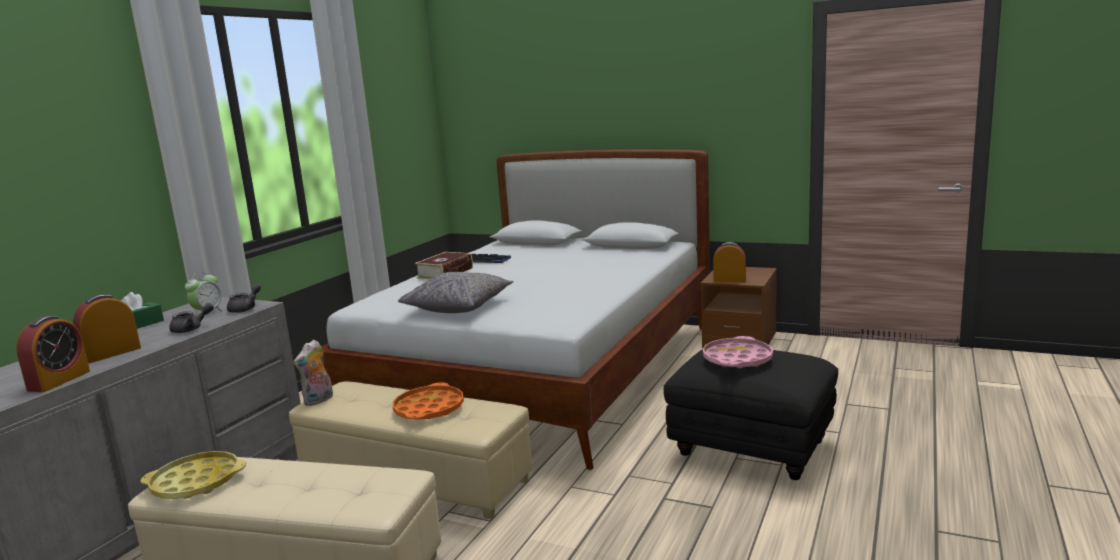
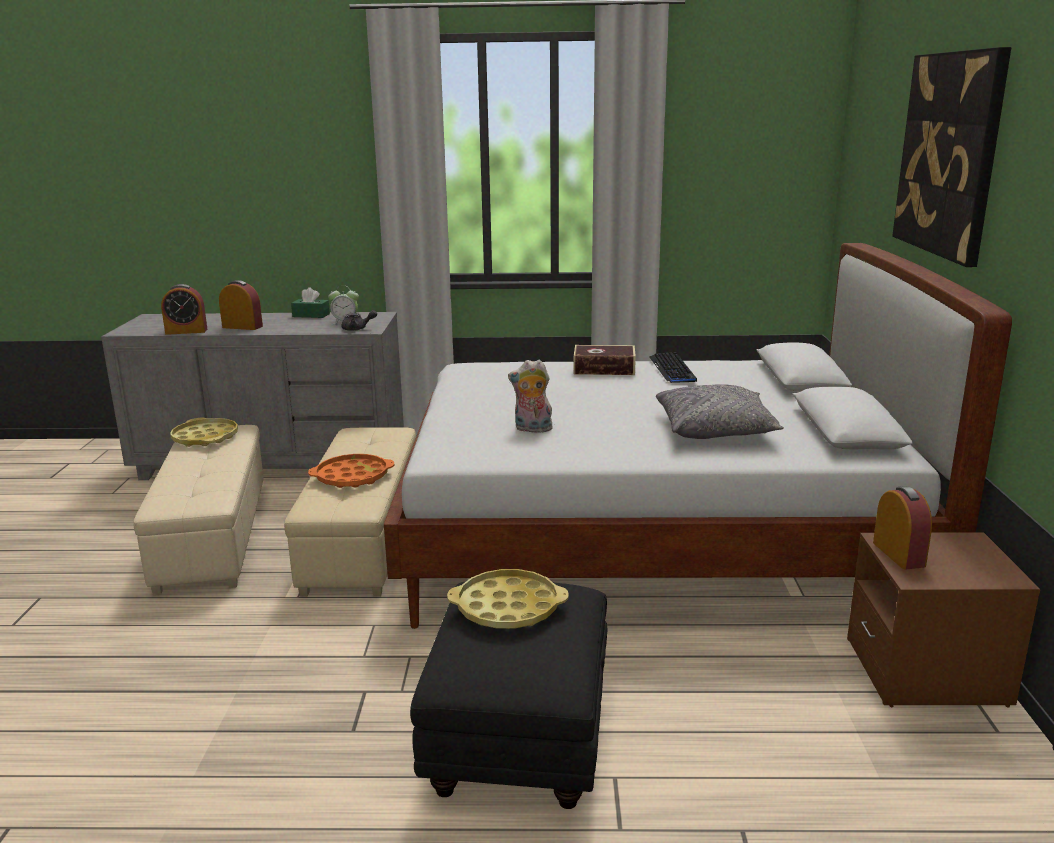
camera: 65 degrees right, 5 degrees up
grey teapot [169,303,214,333] -> none
plush toy [294,339,333,406] -> plush toy moved to [508,360,554,433]
grey pillow [398,272,514,313] -> grey pillow moved to [656,384,784,439]
pink tray [703,336,773,368] -> yellow tray [447,569,569,629]
none -> picture [892,47,1011,267]

